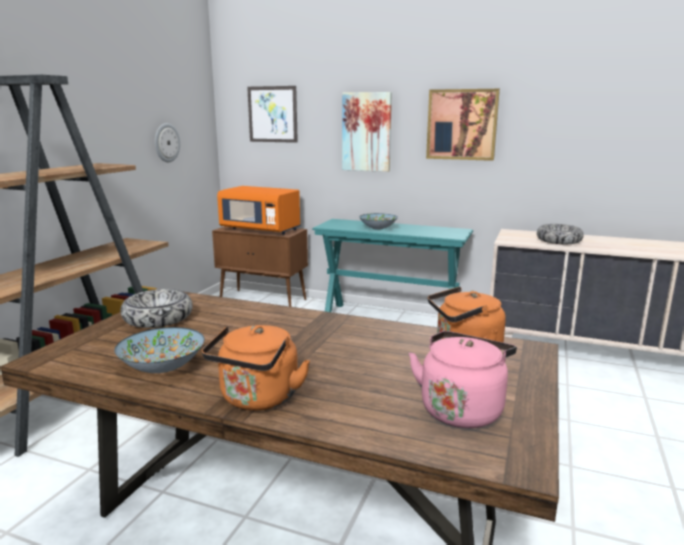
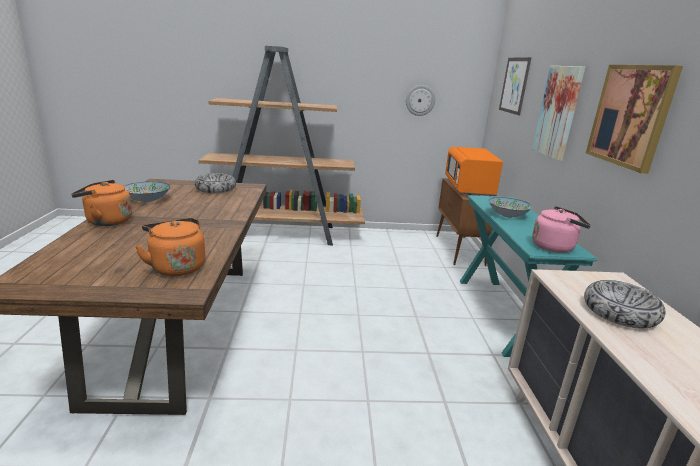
camera: 65 degrees right, 5 degrees up
pink kettle [409,331,517,428] -> pink kettle moved to [532,206,591,253]

